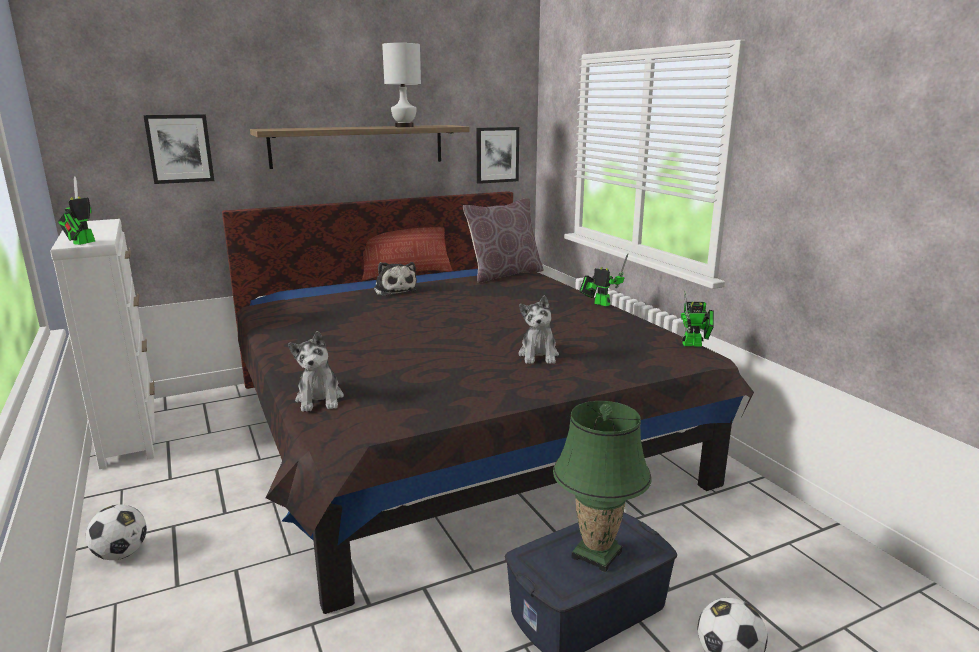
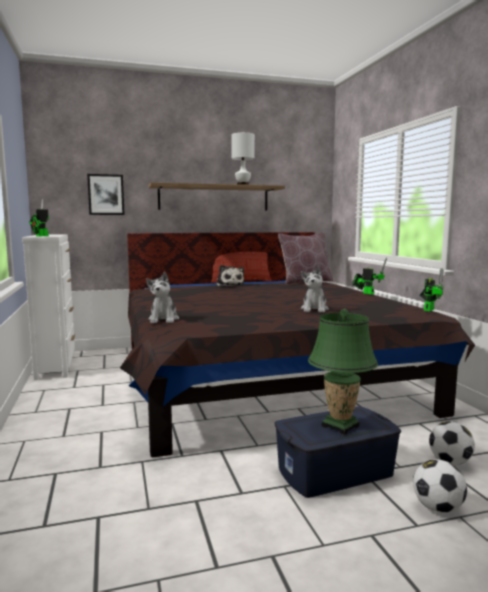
camera: 10 degrees right, 10 degrees down
football [86,504,147,560] -> football moved to [429,421,475,465]
picture [476,127,519,184] -> none
toy robot [681,291,714,346] -> toy robot turned 60 degrees counterclockwise [420,268,444,311]

